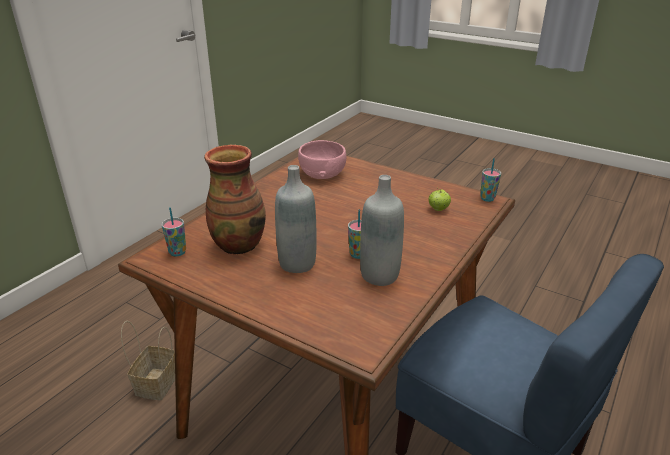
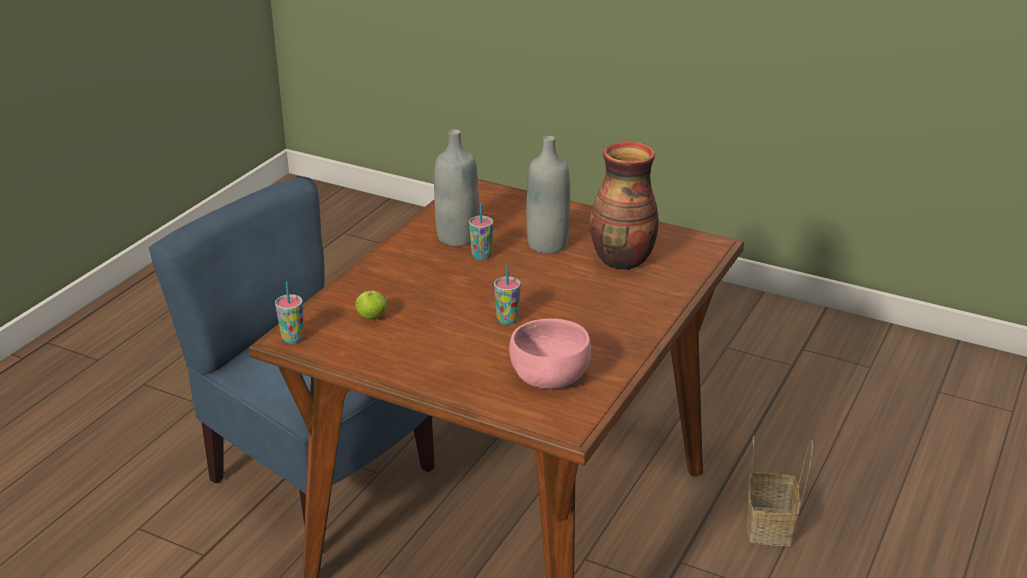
camera: 175 degrees right, 0 degrees up
cup [162,207,186,256] -> cup moved to [494,264,521,325]

